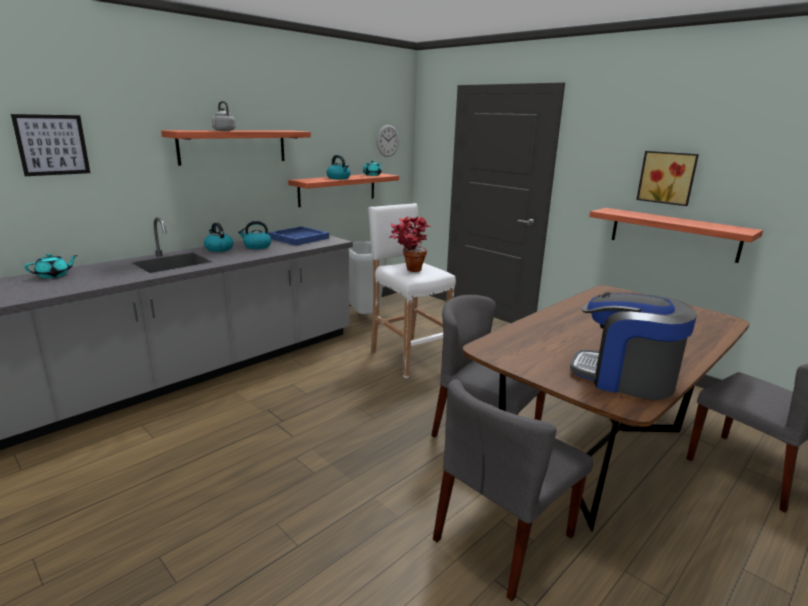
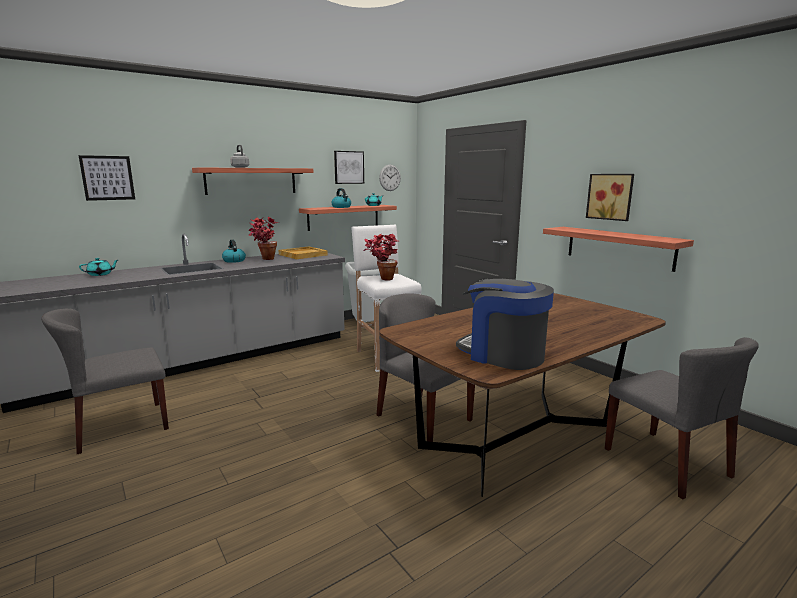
camera: 10 degrees right, 5 degrees down
kettle [238,221,271,249] -> potted plant [248,217,279,260]
blue tray [268,226,329,246] -> beige tray [279,246,328,259]
grey chair [433,379,593,601] -> grey chair moved to [41,309,169,454]
none -> picture [334,151,364,184]

